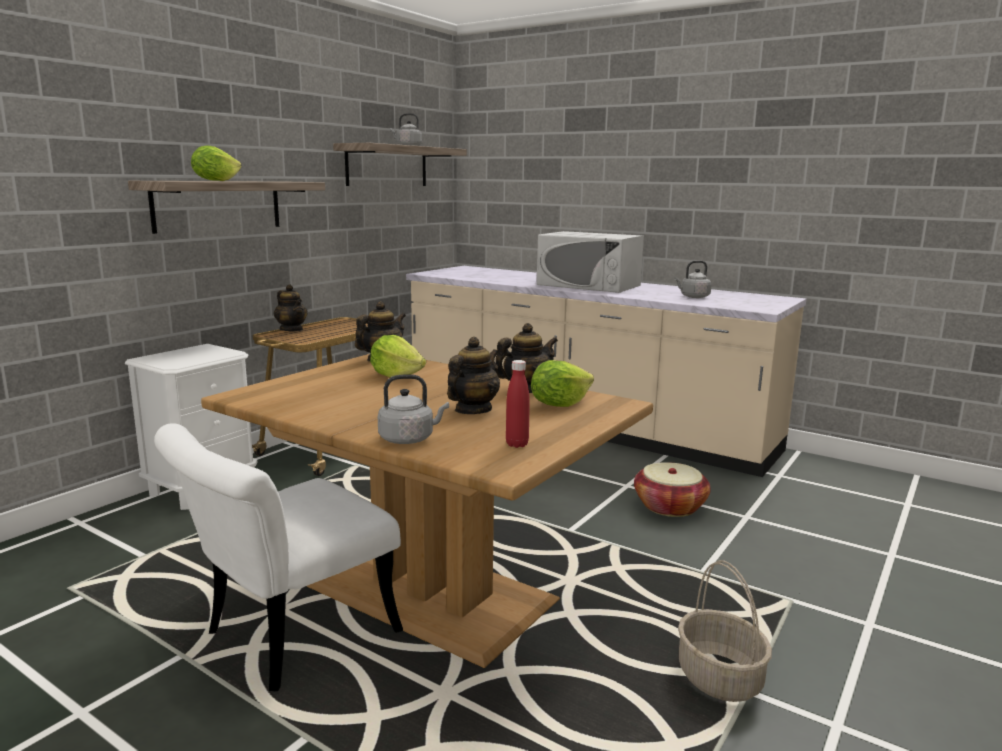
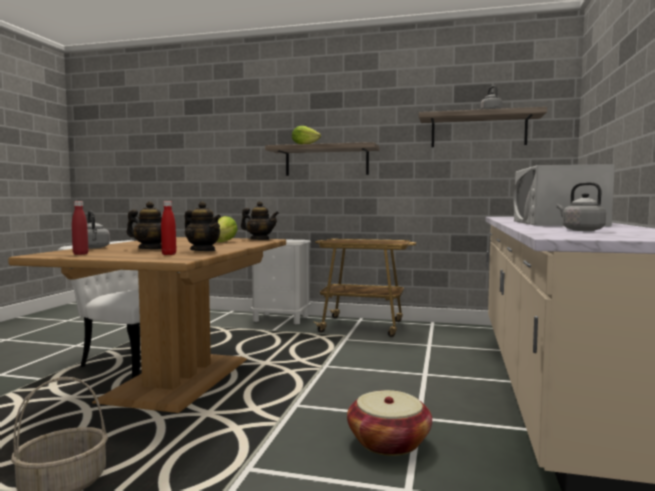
camera: 70 degrees right, 10 degrees down
teapot [274,284,308,331] -> none
lettuce [531,360,594,407] -> red bottle [161,201,177,255]

